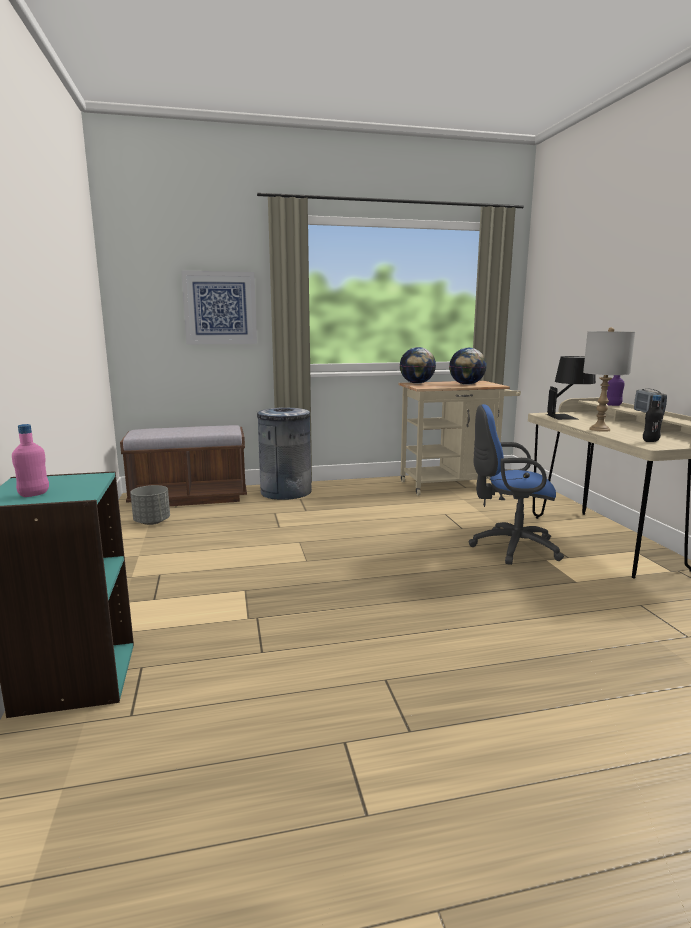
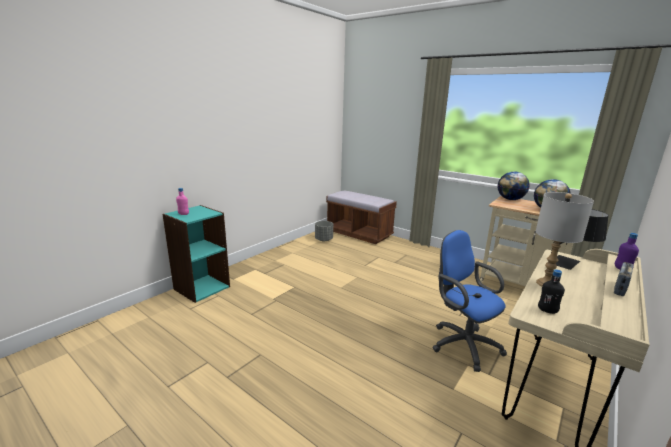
camera: 50 degrees right, 5 degrees up
picture [181,271,257,344] -> none
grey trash can [257,408,312,500] -> none

